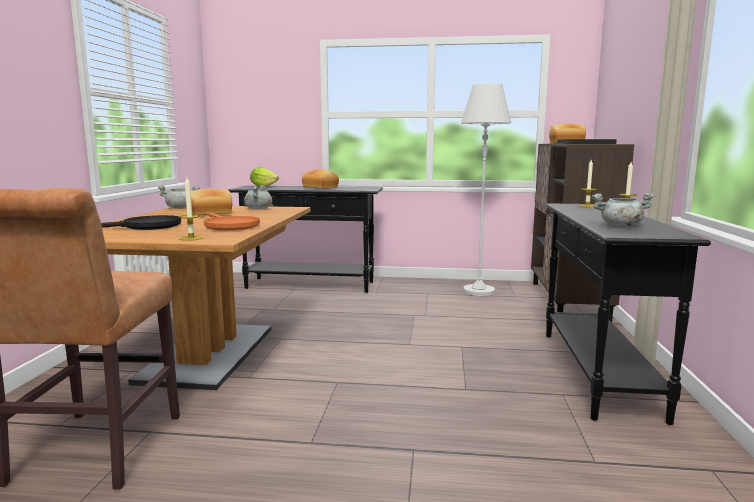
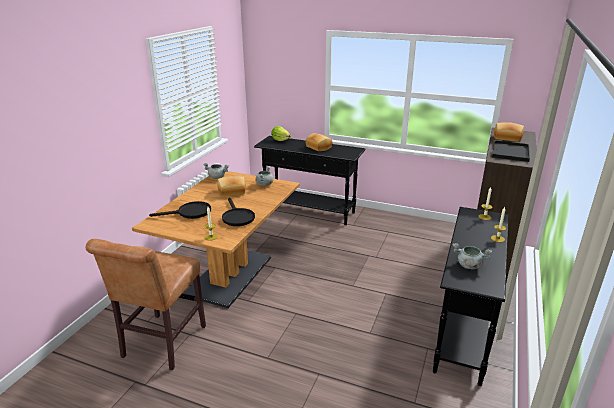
camera: 15 degrees right, 15 degrees up
orange frying pan [204,212,260,231] -> black frying pan [222,198,255,226]
white floor lamp [461,84,511,296] -> none

